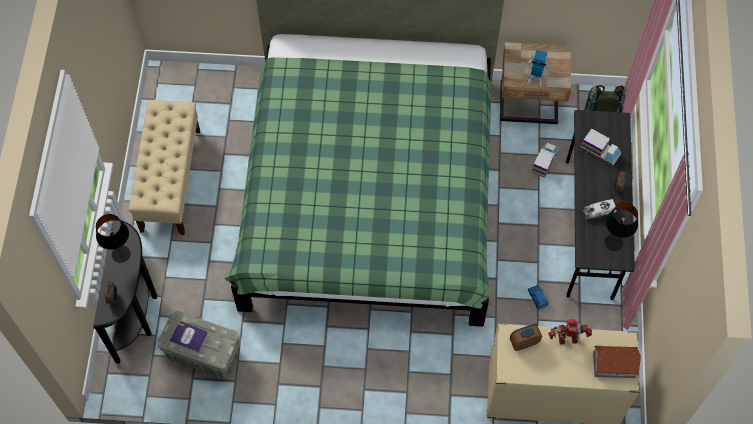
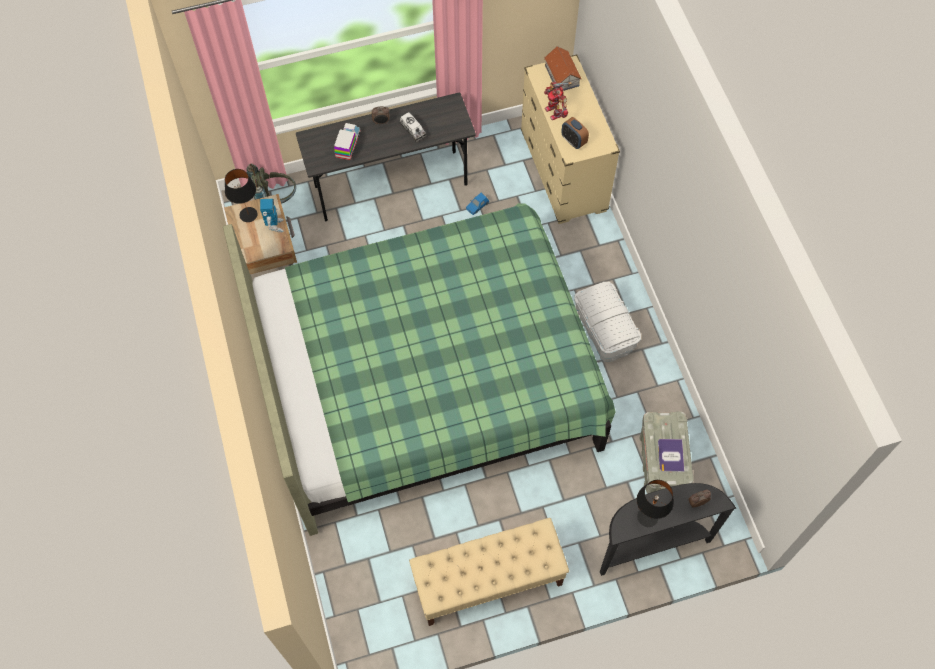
camera: 110 degrees left, 0 degrees up
toy truck [532,143,559,178] -> none
black table lamp [605,203,638,251] -> black table lamp moved to [225,169,258,222]
none -> white storage box [574,282,641,362]

